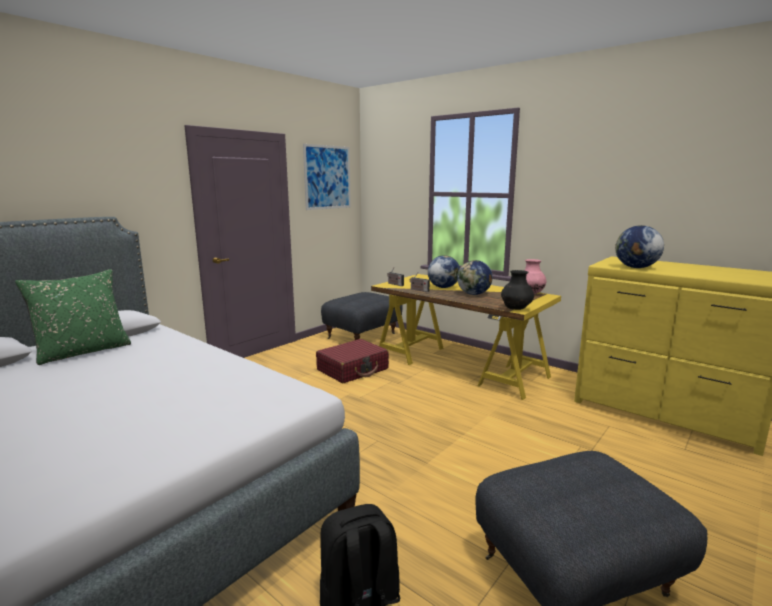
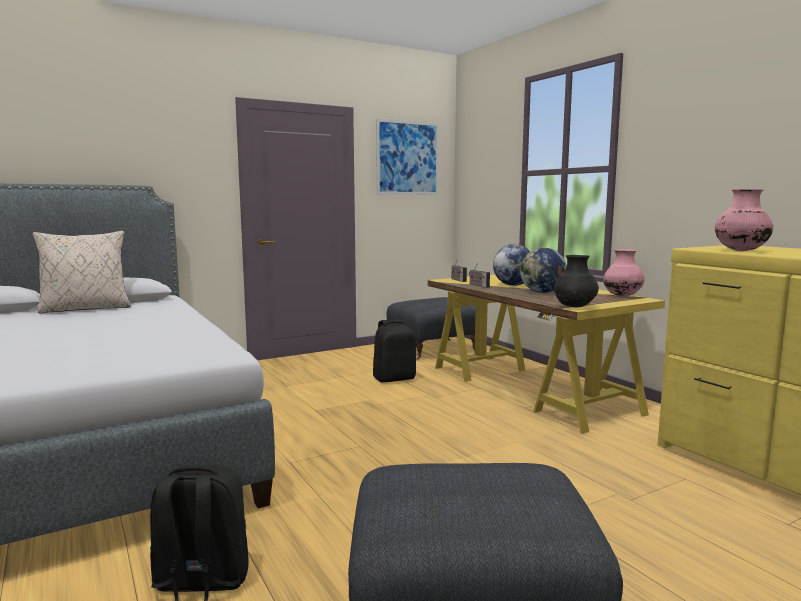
camera: 20 degrees right, 5 degrees down
green pillow [15,269,131,365] -> beige pillow [33,231,131,314]
red suitcase [316,339,389,383] -> black backpack [373,319,416,383]
globe [615,225,664,268] -> pink vase [715,189,773,251]

